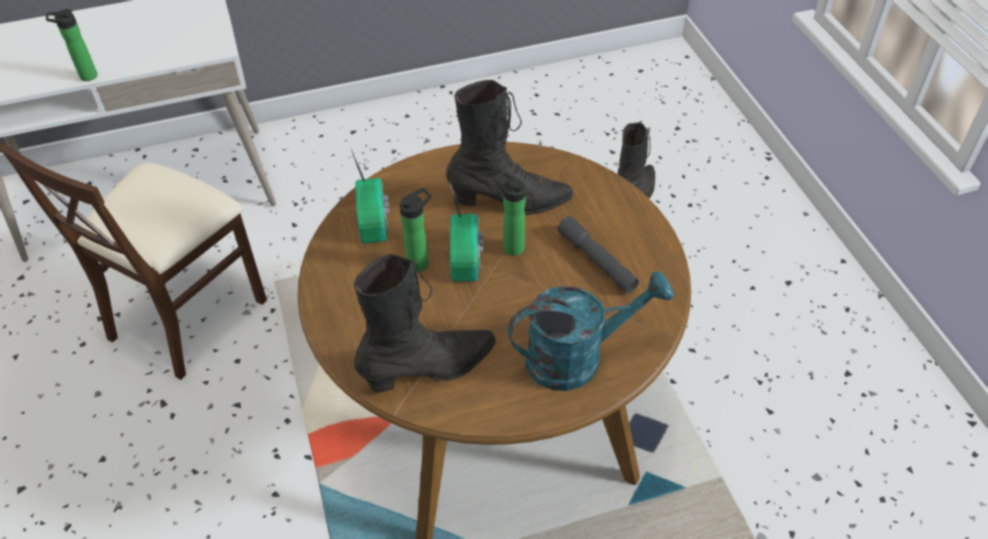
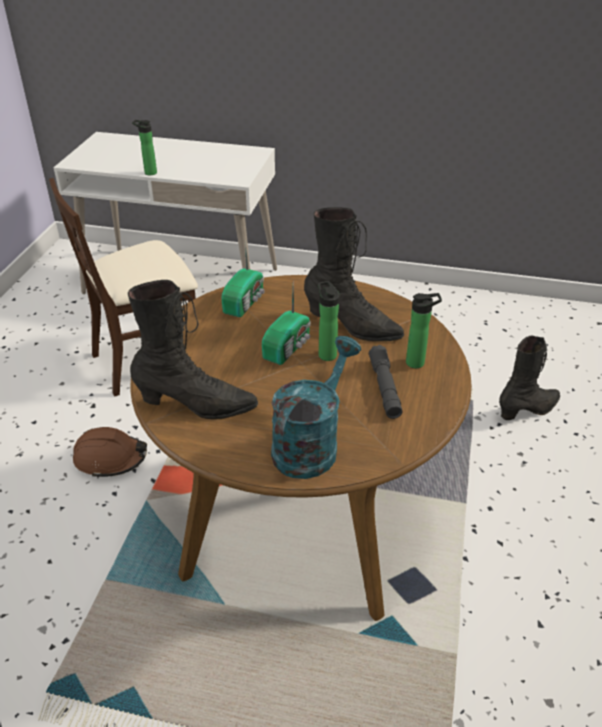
camera: 30 degrees right, 10 degrees down
bottle [400,188,431,272] -> bottle moved to [406,293,442,368]
turquoise watering can [508,271,674,391] -> turquoise watering can turned 75 degrees counterclockwise [271,336,361,479]
none -> brown hard hat [73,427,147,478]

